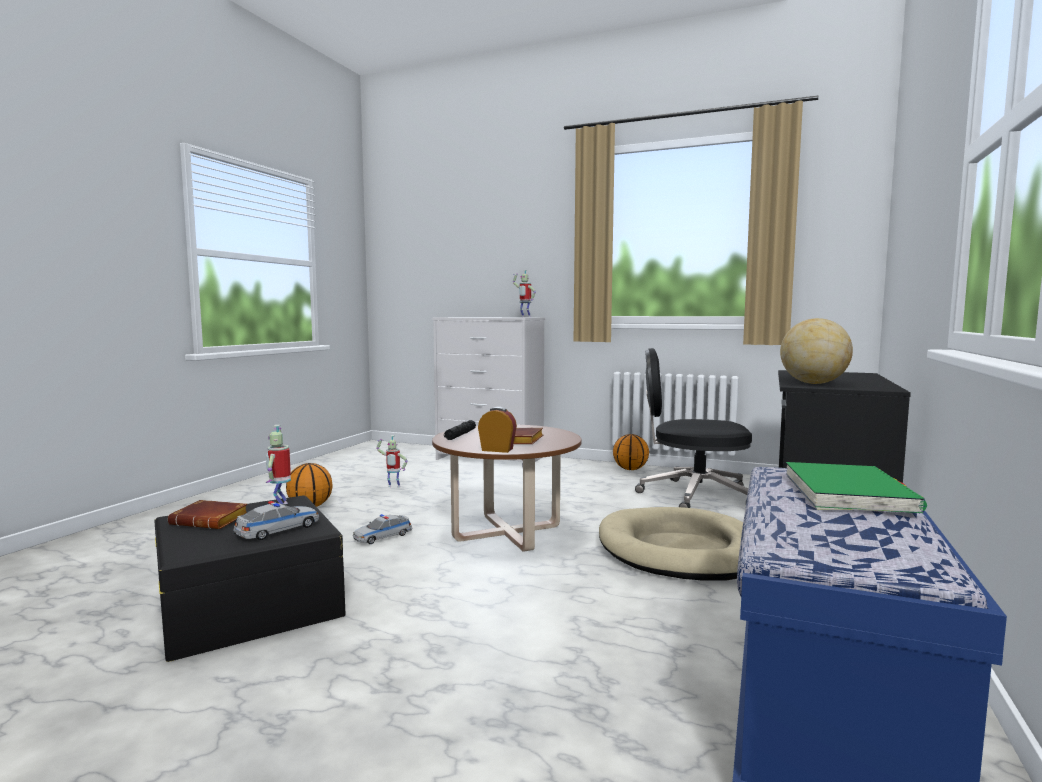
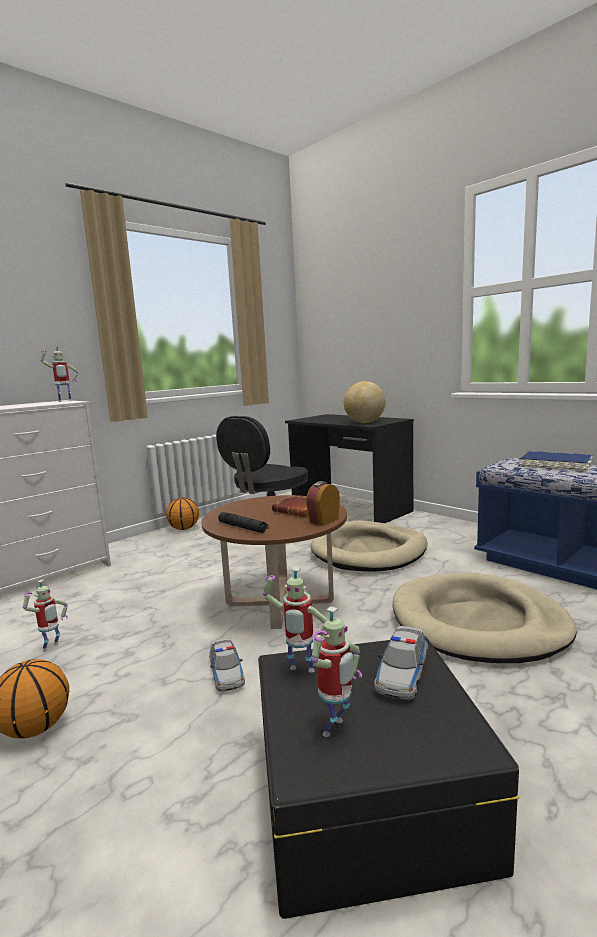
camera: 65 degrees left, 5 degrees up
brown book [168,500,248,529] -> toy robot [311,606,362,737]
toy car [233,501,319,540] -> toy car turned 135 degrees counterclockwise [374,626,428,700]
green book [786,462,927,513] -> blue book [520,451,592,471]
none -> beige dog bed [393,573,577,663]

